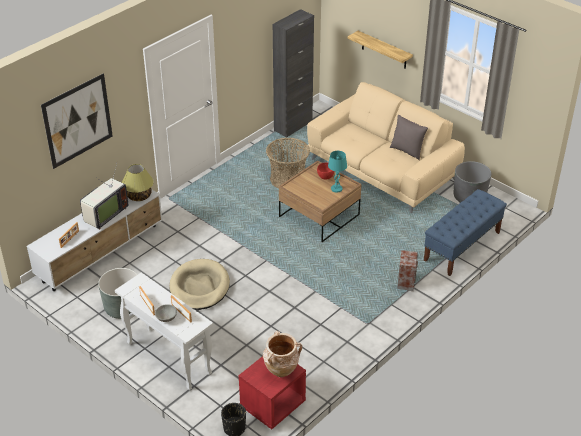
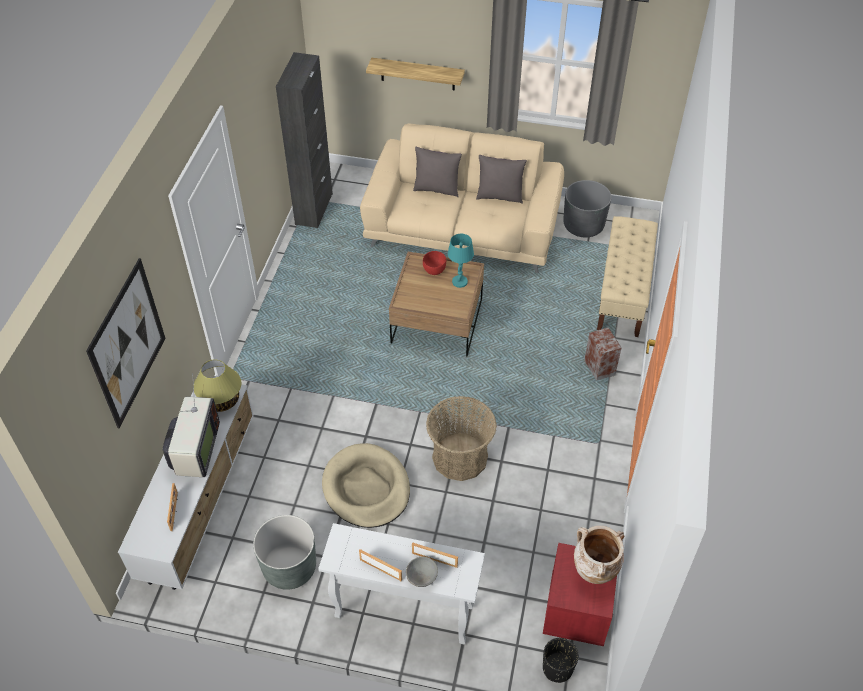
camera: 30 degrees left, 10 degrees up
basket [266,138,310,189] -> basket moved to [426,396,497,481]
blue bench [424,189,507,276] -> beige bench [597,216,658,337]
none -> grey pillow [413,147,462,197]

